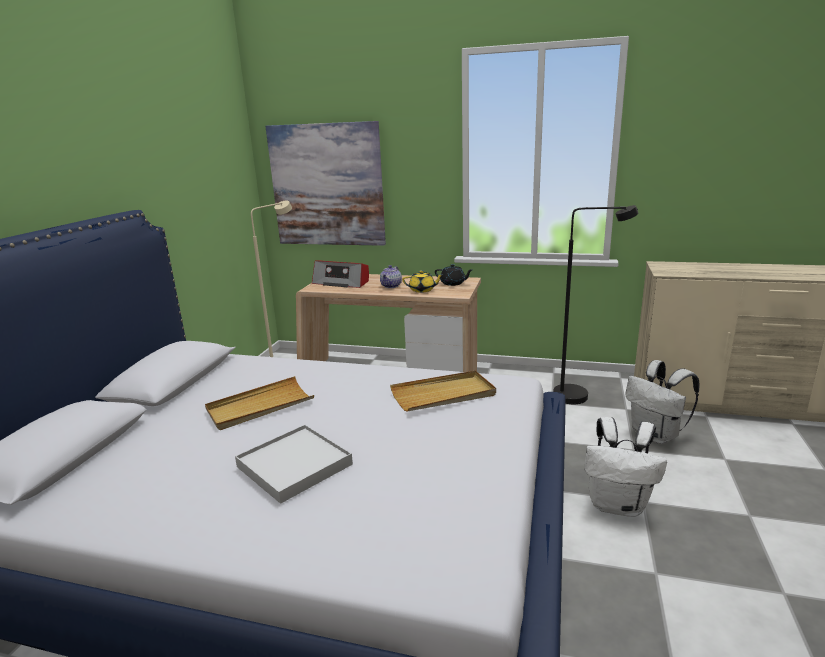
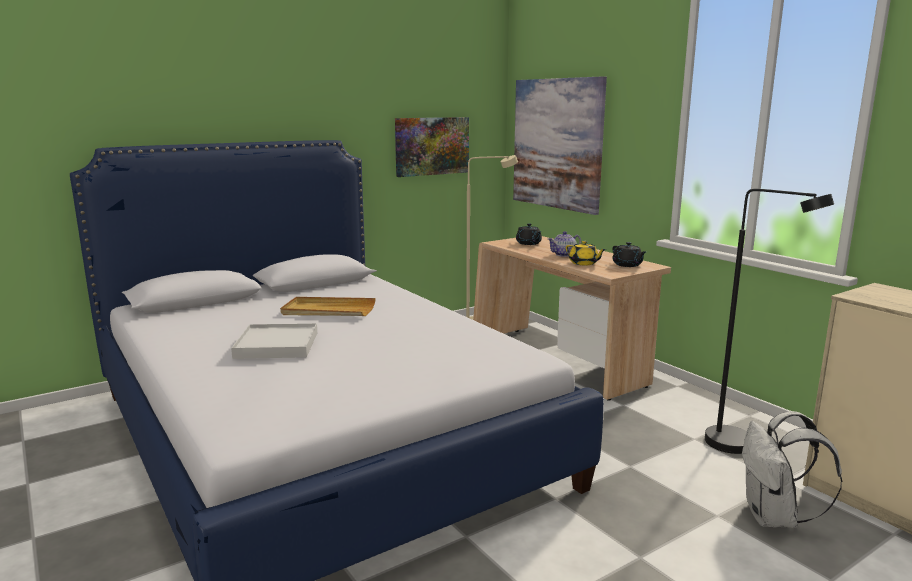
camera: 40 degrees right, 5 degrees down
radio [312,260,369,288] -> black teapot [516,224,542,245]
beige tray [390,371,496,411] -> none
white backpack [585,417,667,517] -> none
none -> picture [395,117,469,177]

